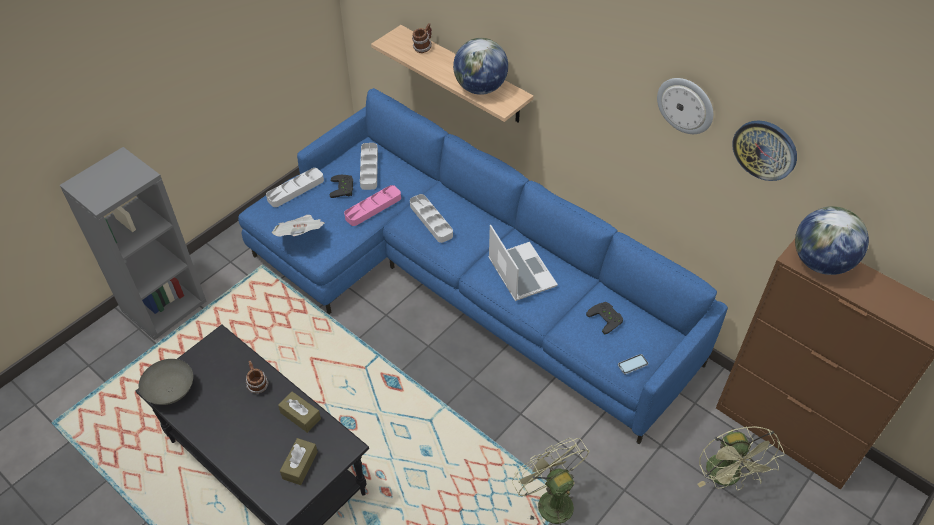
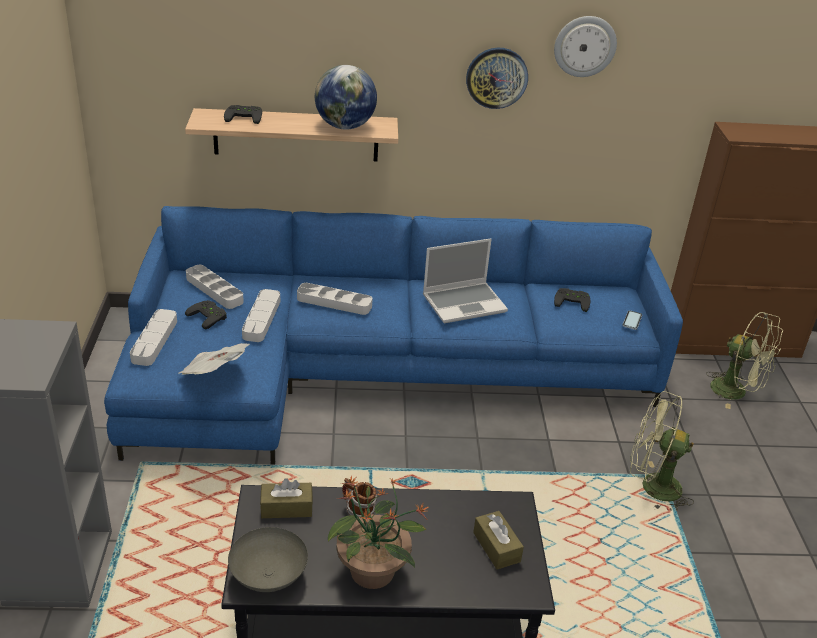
camera: 45 degrees left, 15 degrees down
brown tissue box [278,392,321,433] -> brown tissue box moved to [260,478,313,518]
pink tray [344,185,401,226] -> grey tray [242,289,280,342]
mug [412,23,432,53] -> black game controller [224,105,262,124]
laptop [488,225,558,301] -> laptop turned 135 degrees clockwise [423,239,508,323]
wall clock [732,120,797,181] -> wall clock moved to [466,48,528,109]
globe [795,206,869,275] -> none
none -> potted plant [328,475,428,589]

